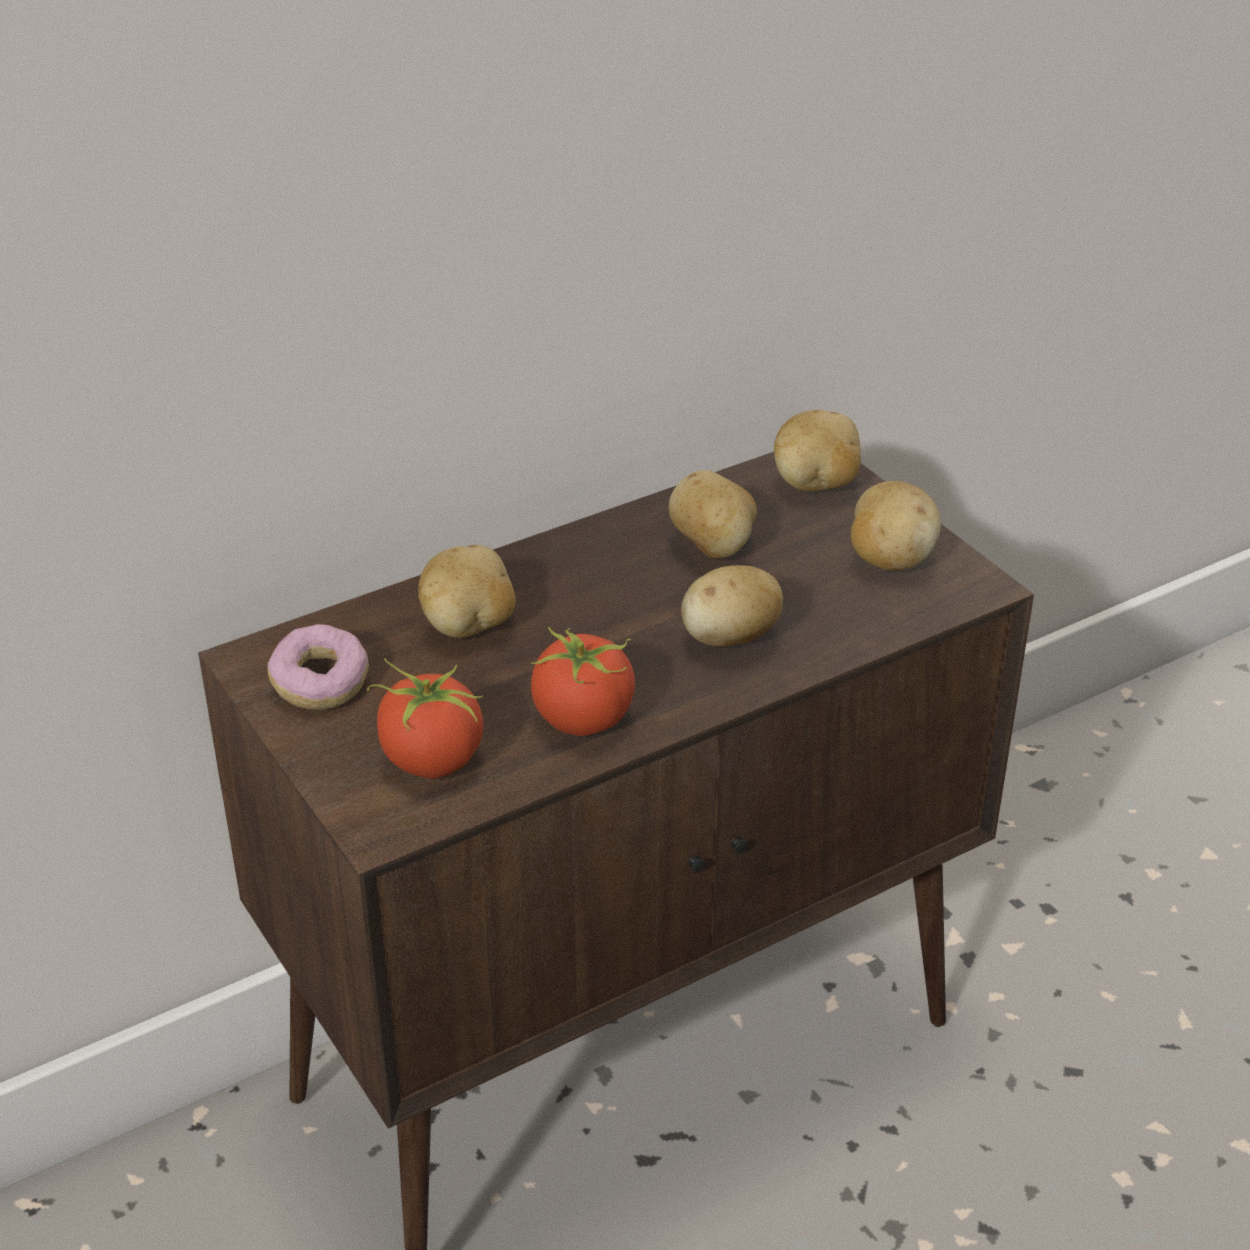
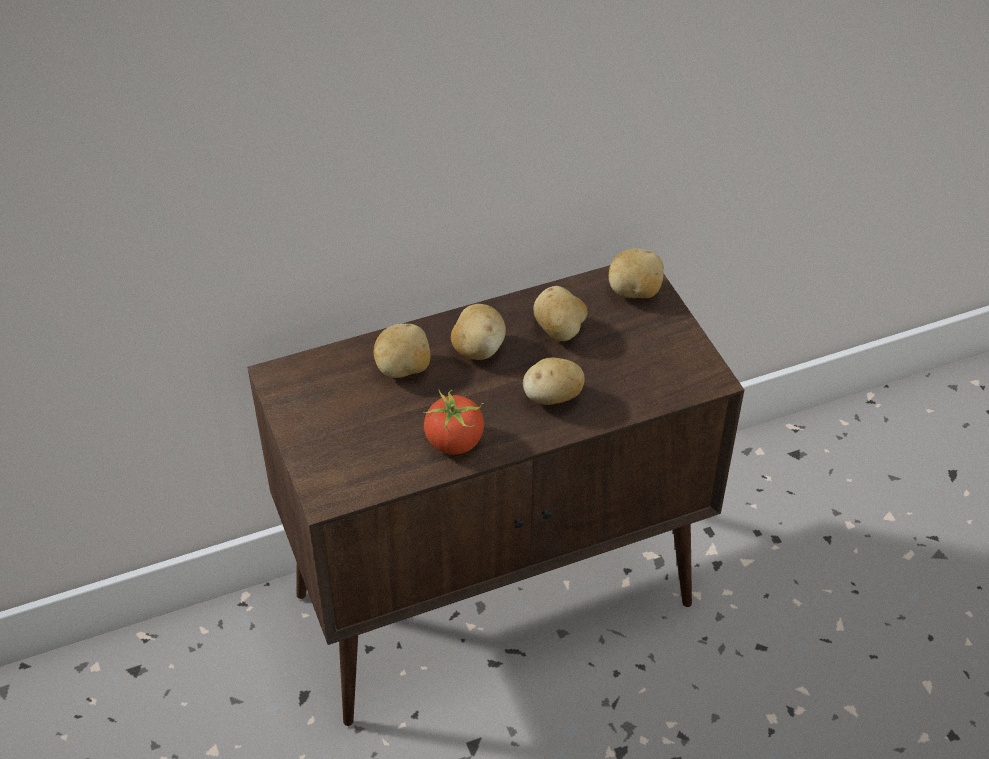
camera: 10 degrees right, 10 degrees up
donut [267,624,369,710] -> none
tomato [367,658,483,779] -> none
potato [851,481,941,571] -> potato moved to [451,304,506,360]

